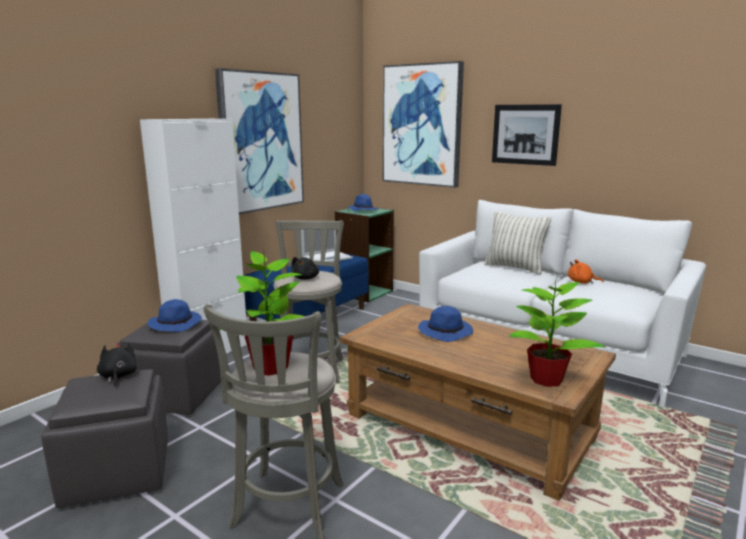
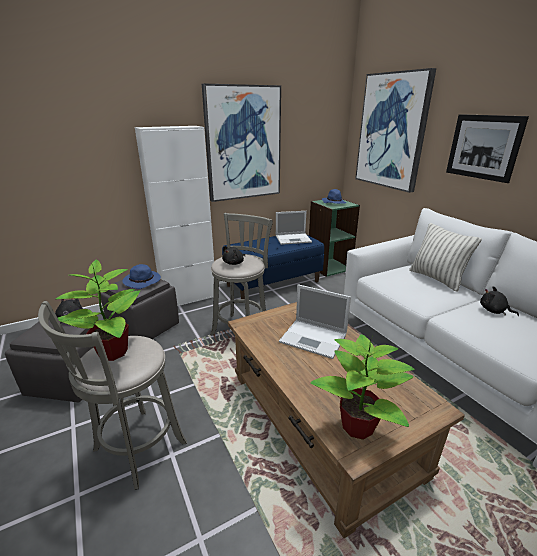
camera: 25 degrees right, 10 degrees up
blue hat [418,306,473,342] -> laptop [279,284,351,359]
orange plush toy [568,259,603,284] -> black plush toy [480,286,519,316]

